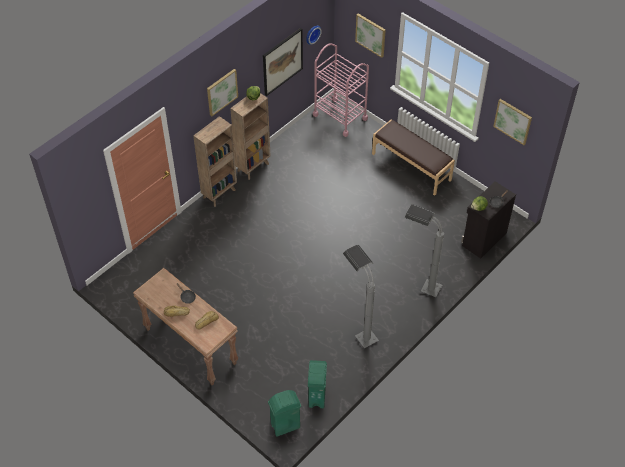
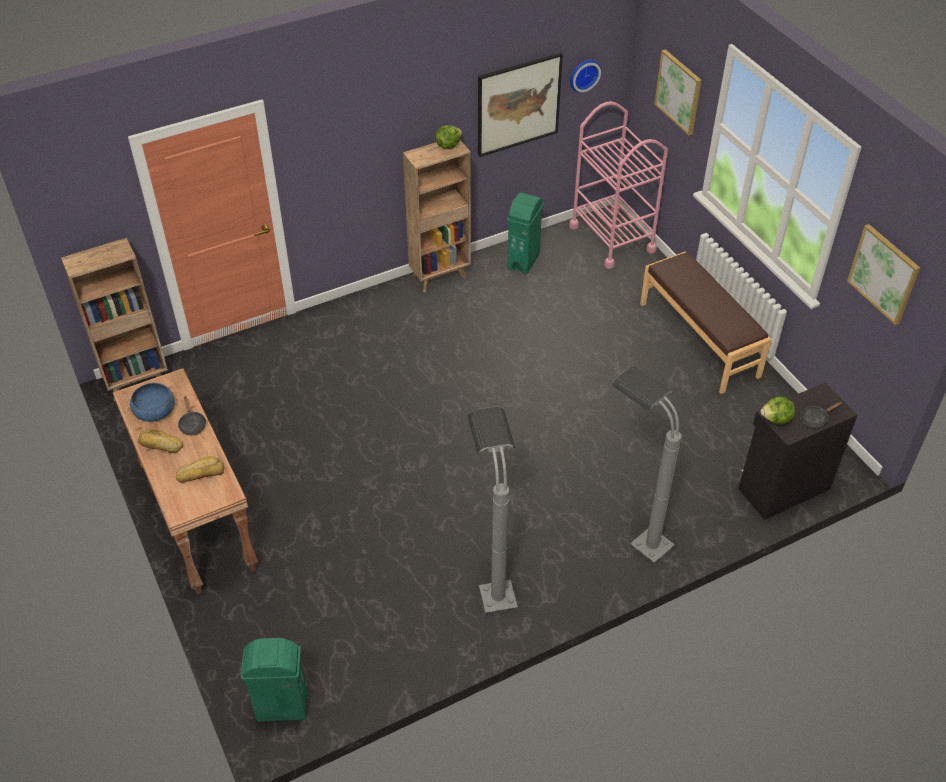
camera: 20 degrees right, 5 degrees down
brown bookcase [193,116,237,207] -> brown bookcase moved to [61,238,168,401]
picture [207,69,238,116] -> none
green trash can [308,360,327,408] -> green trash can moved to [507,193,544,274]
none -> blue bowl [130,383,175,422]

